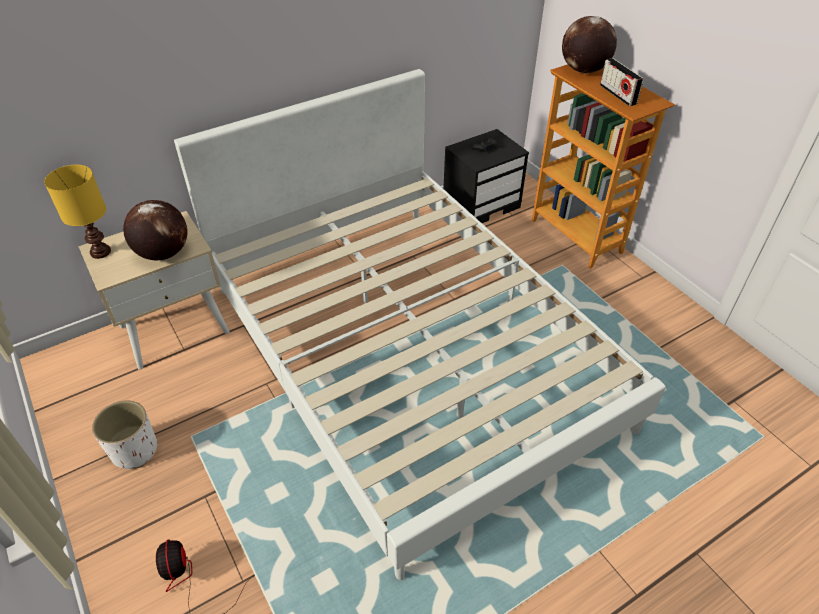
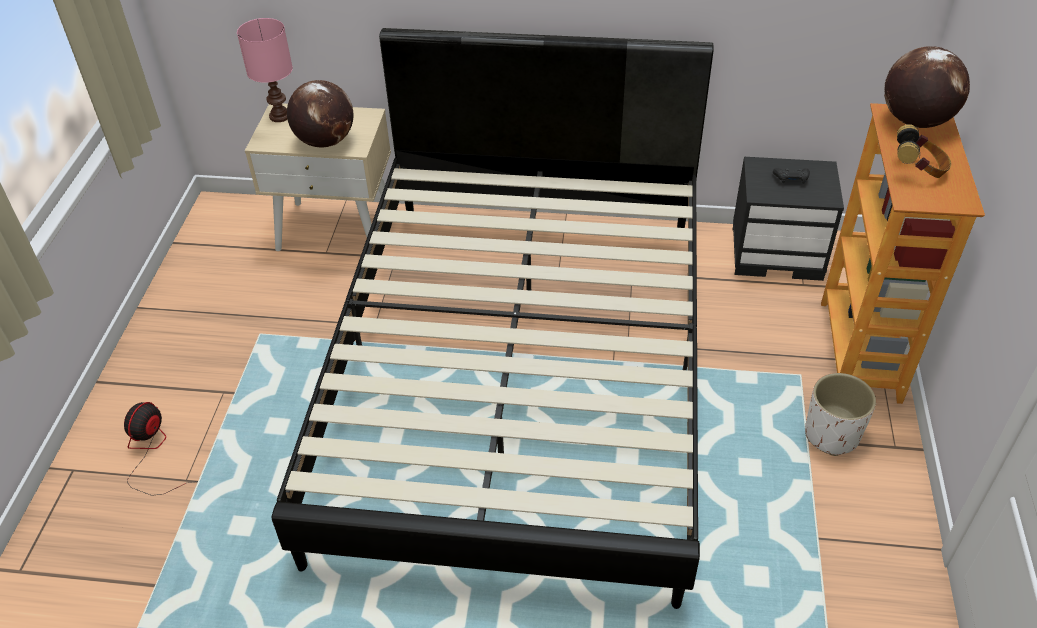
camera: 40 degrees right, 0 degrees up
yellow table lamp [44,165,111,259] -> pink table lamp [237,18,293,122]
white planter [92,401,157,469] -> white planter moved to [805,373,876,456]
white bed [174,69,666,580] -> black bed [272,28,714,609]
radio [600,58,644,106] -> headphones [897,124,951,178]

